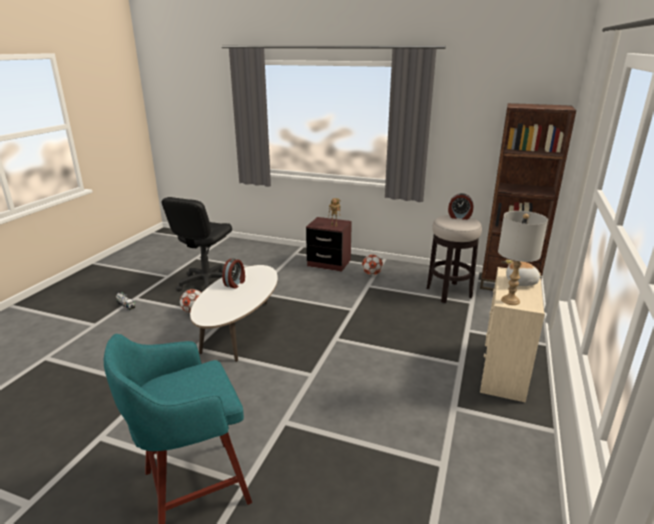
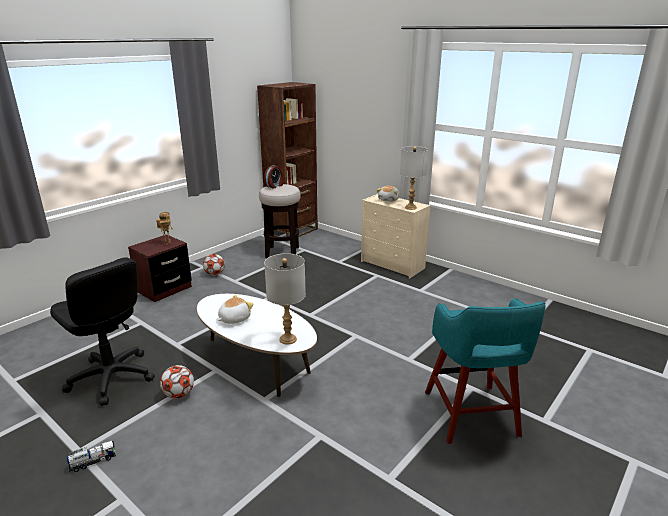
camera: 70 degrees left, 0 degrees up
alarm clock [222,258,245,289] -> plush toy [218,294,253,324]
none -> grey table lamp [264,253,306,345]

